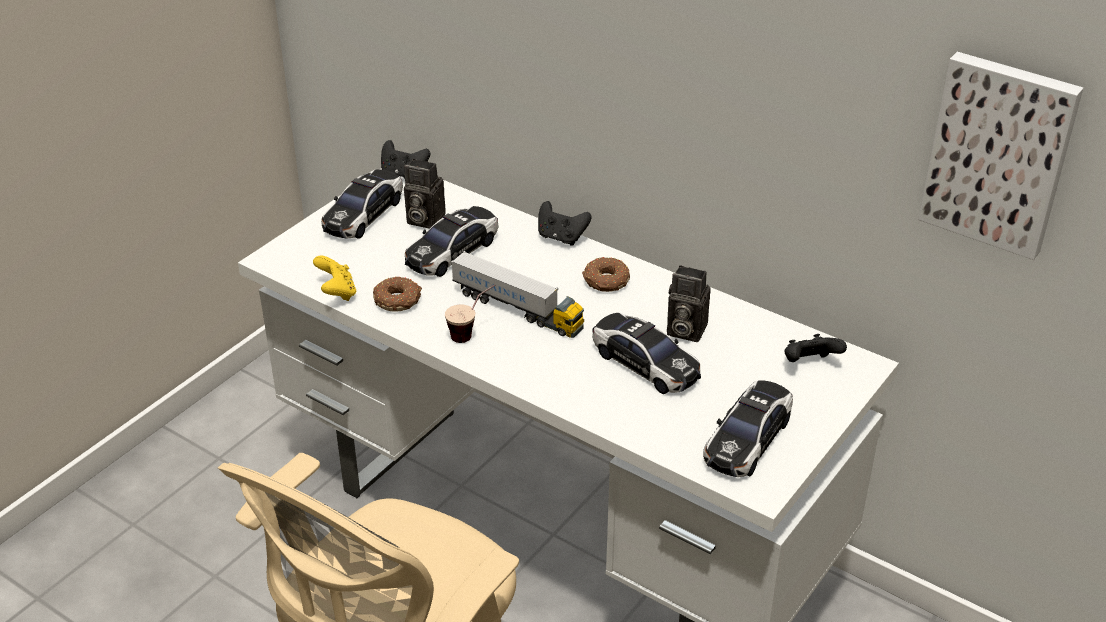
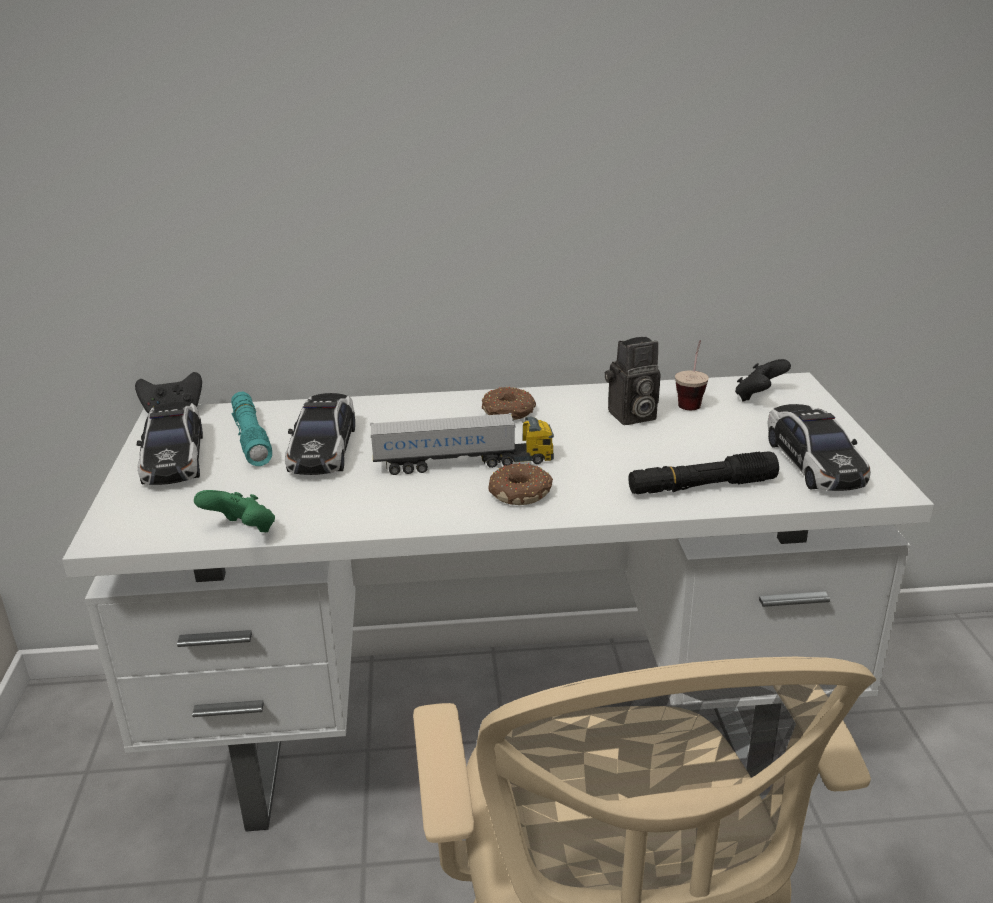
camera: 40 degrees left, 10 degrees down
yellow game controller [313,255,356,301] -> green game controller [194,490,275,532]
donut [373,277,422,312] -> donut moved to [488,463,553,505]
camera [404,159,446,229] -> turquoise flashlight [231,392,272,466]
cup [445,284,496,343] -> cup moved to [675,340,709,410]
black game controller [538,201,591,246] -> none
toy car [592,313,701,394] -> none
picture [918,52,1084,260] -> none
none -> black flashlight [629,451,779,494]

